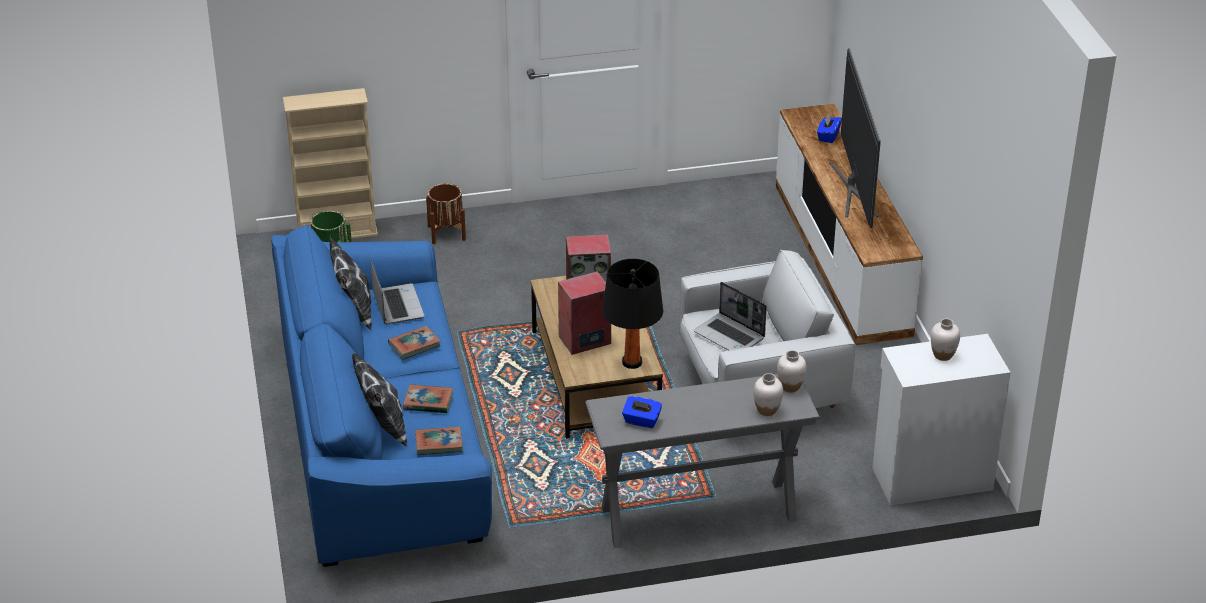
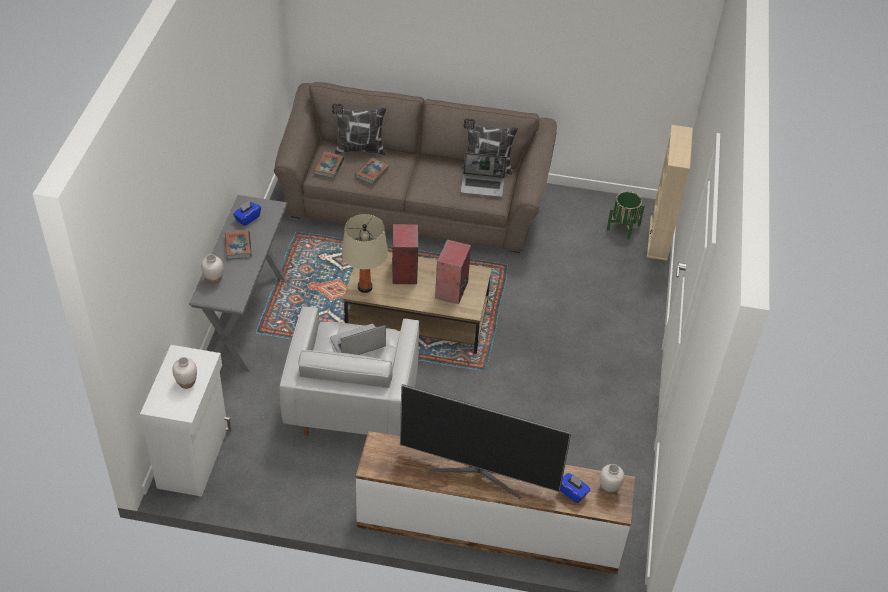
camera: 110 degrees right, 10 degrees up
blue sofa [271,224,492,567] -> brown sofa [274,82,557,253]
book [388,326,441,360] -> book moved to [225,230,252,259]
brown planter [426,183,466,244] -> none
black table lamp [602,259,663,369] -> beige table lamp [342,214,388,293]
white vase [777,350,807,393] -> white vase moved to [600,464,625,495]

